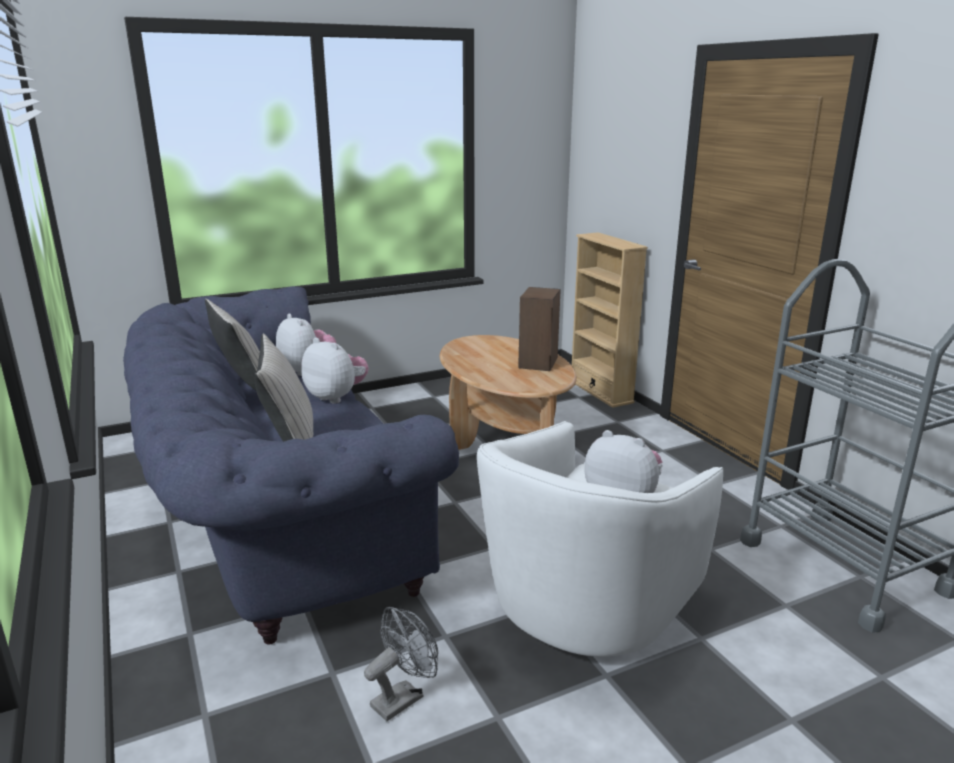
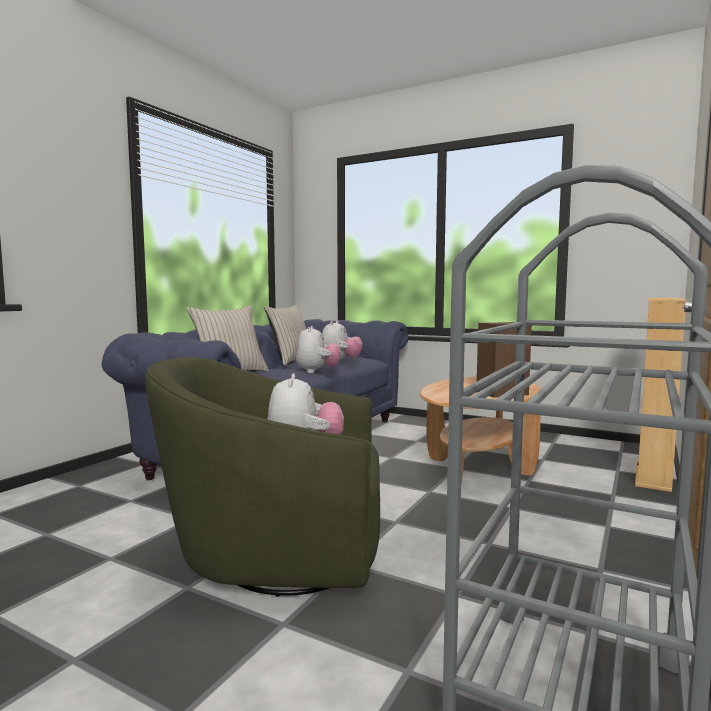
camera: 55 degrees right, 15 degrees down
grey fan [364,607,438,721] -> none
white armchair [477,421,723,657] -> green armchair [145,357,380,597]

